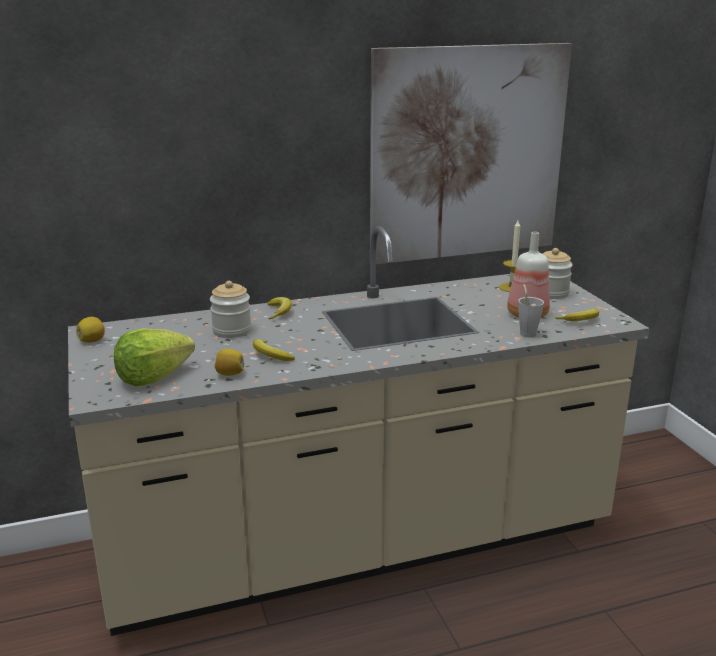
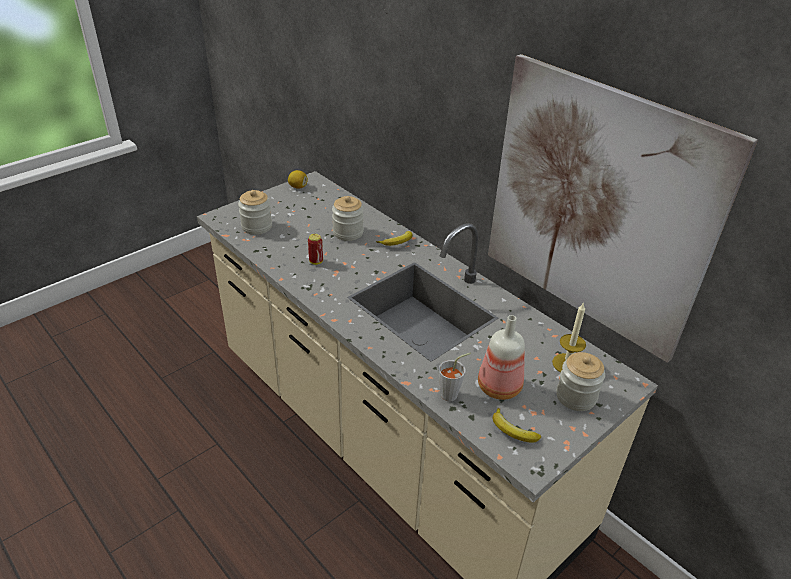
camera: 65 degrees right, 15 degrees up
lettuce [114,328,195,386] -> jar [238,190,272,235]
lemon [215,349,244,376] -> none
banana [253,339,295,361] -> can [308,234,323,265]

